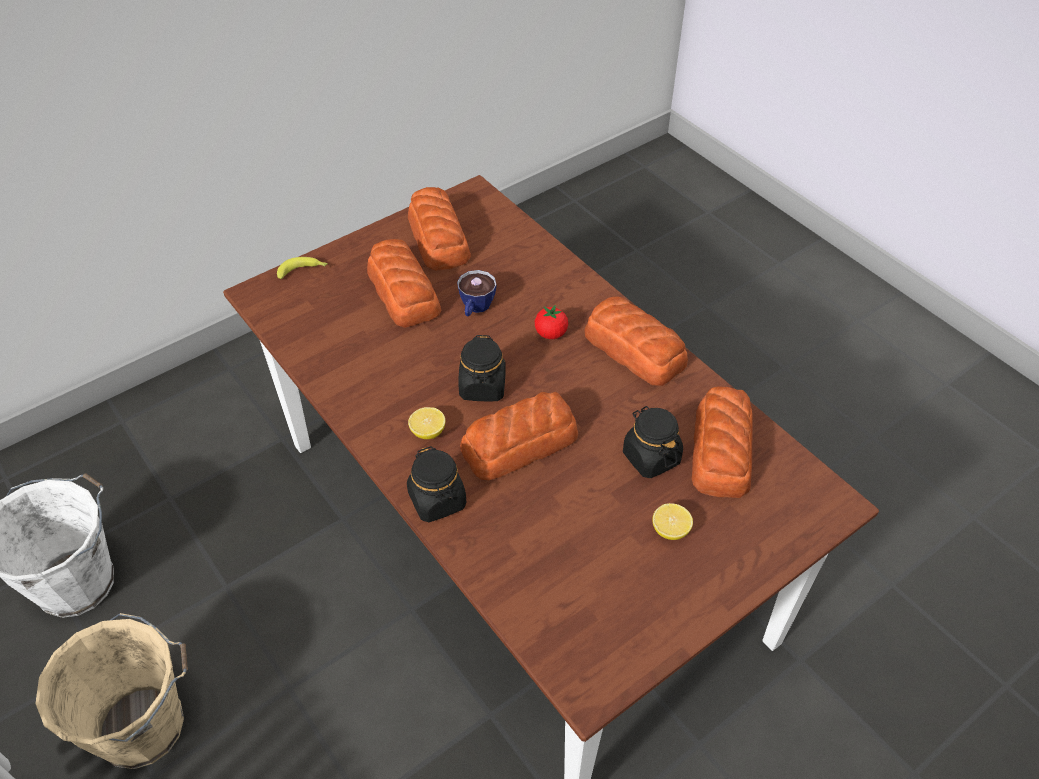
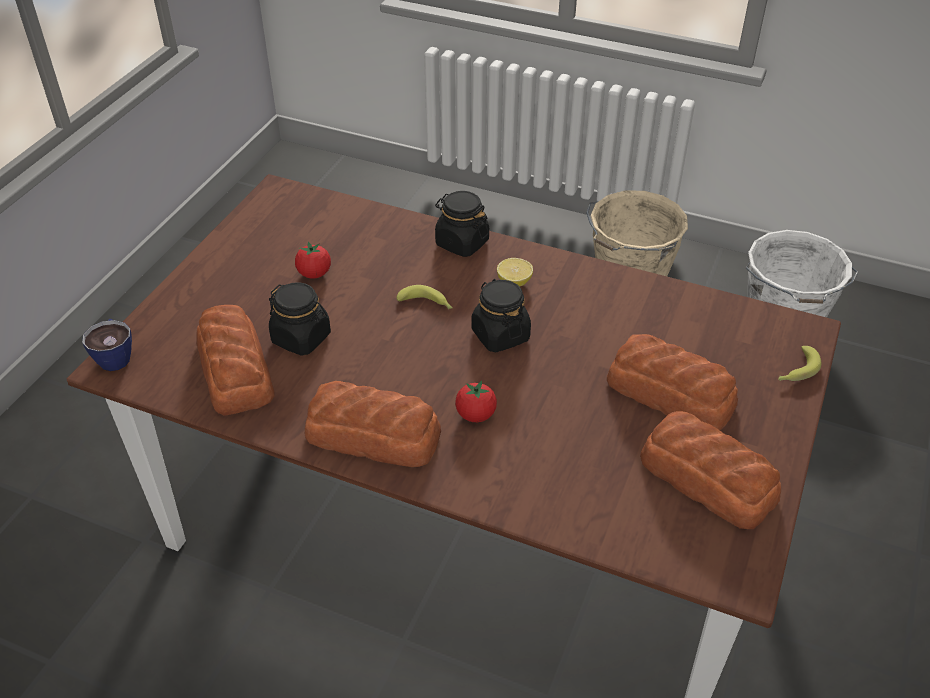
camera: 150 degrees right, 5 degrees down
cup [457,270,496,316] -> cup moved to [82,319,132,371]
bread [460,392,578,480] -> banana [397,285,453,309]
lemon [652,503,693,540] -> none
none -> tomato [295,242,331,279]

